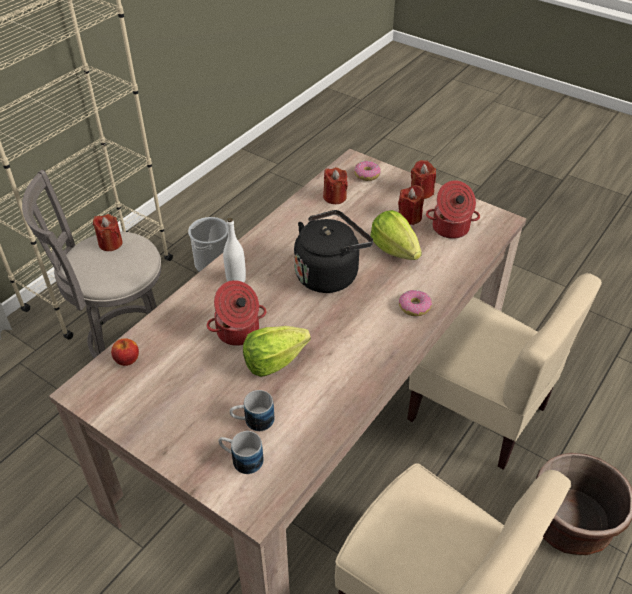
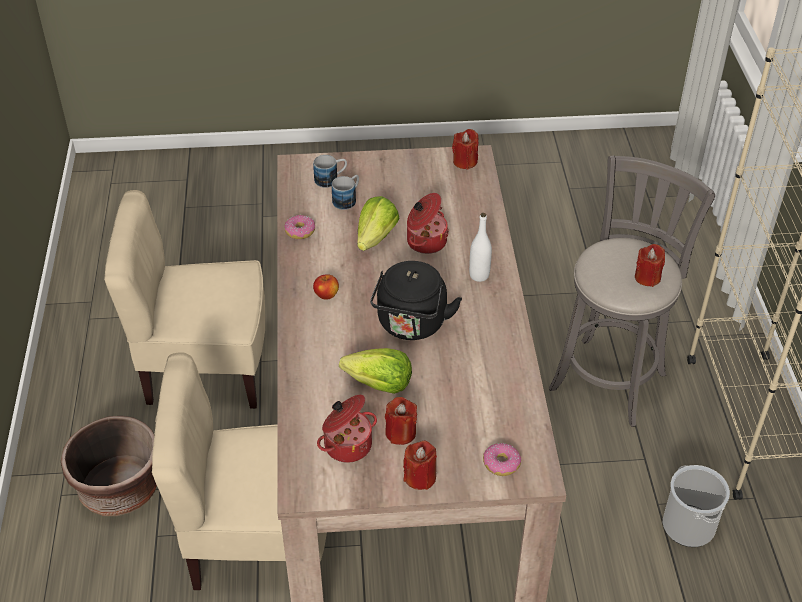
camera: 140 degrees right, 0 degrees up
apple [111,338,139,366] -> apple moved to [313,274,339,300]
red candle [323,167,348,204] -> red candle moved to [452,129,478,170]
donut [399,290,432,316] -> donut moved to [284,215,315,239]

